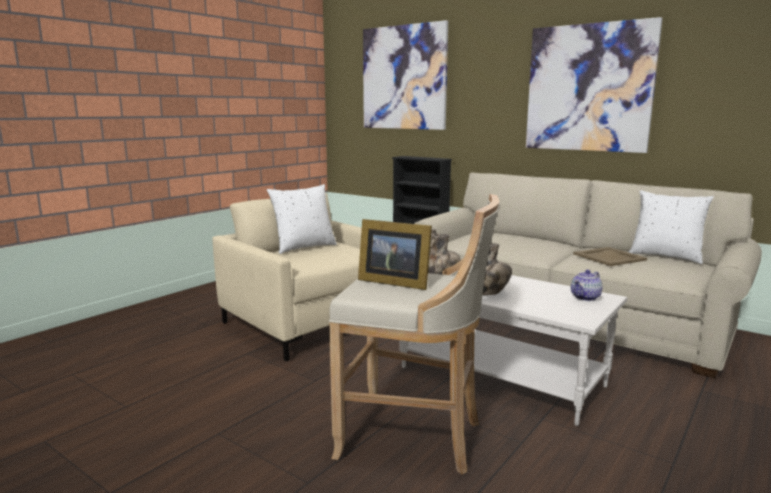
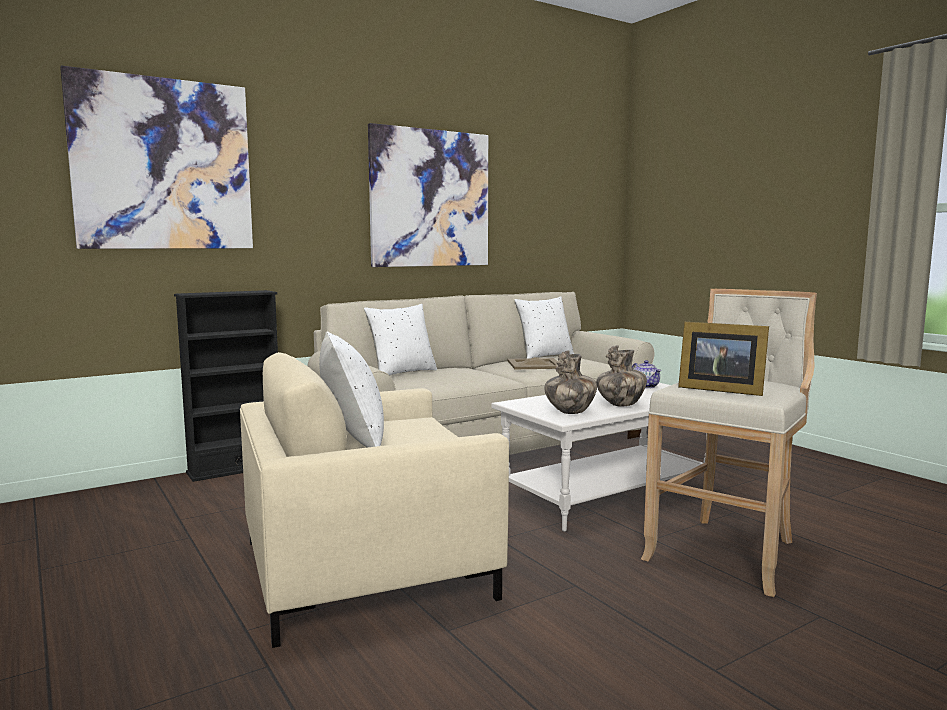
camera: 70 degrees left, 5 degrees down
picture frame [358,219,432,290] -> picture frame turned 75 degrees clockwise [678,322,769,396]
none -> white pillow [364,304,437,375]

